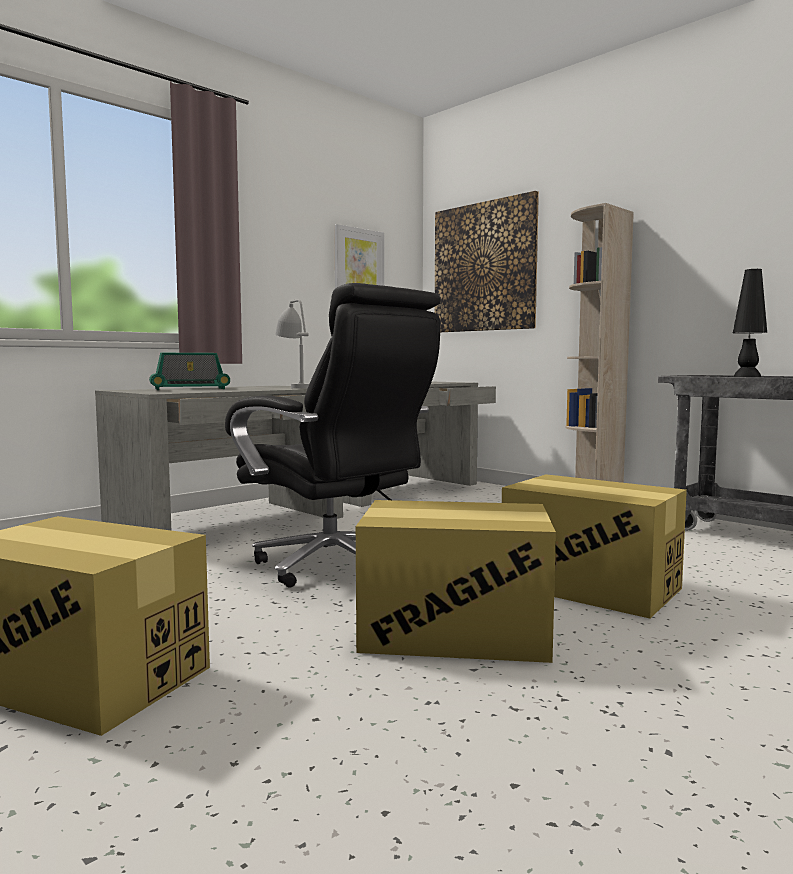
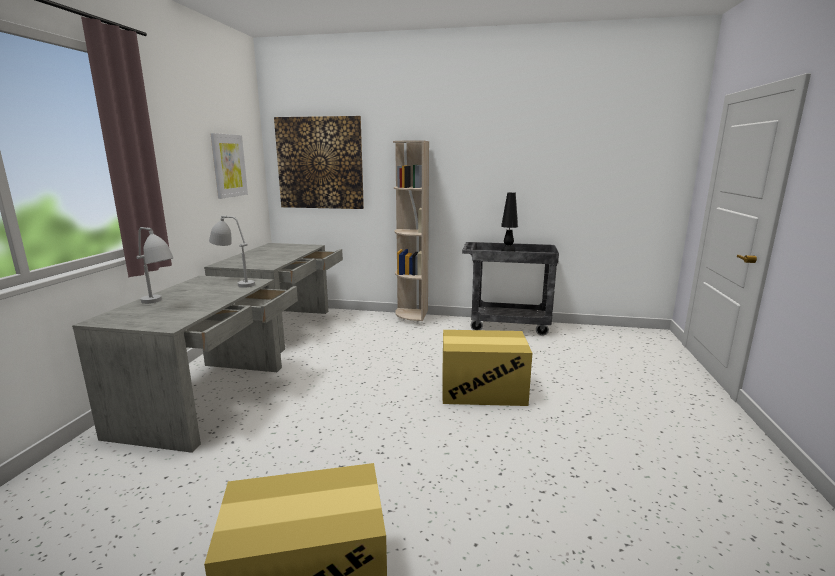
camera: 35 degrees left, 10 degrees up
radio [149,353,230,390] -> grey table lamp [136,227,173,304]
black office chair [225,283,441,588] -> none
cardboard box [356,500,556,663] -> none

